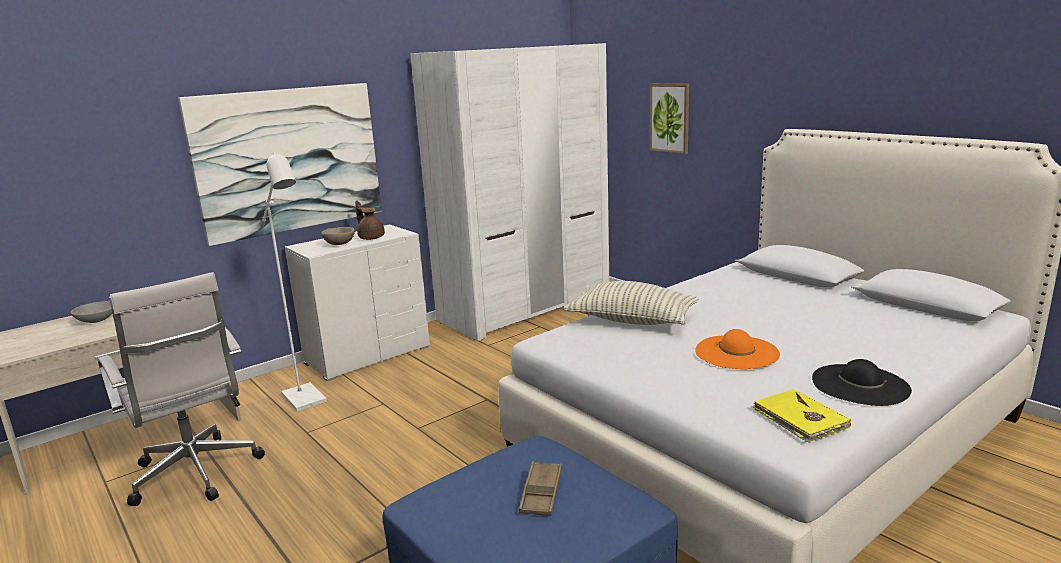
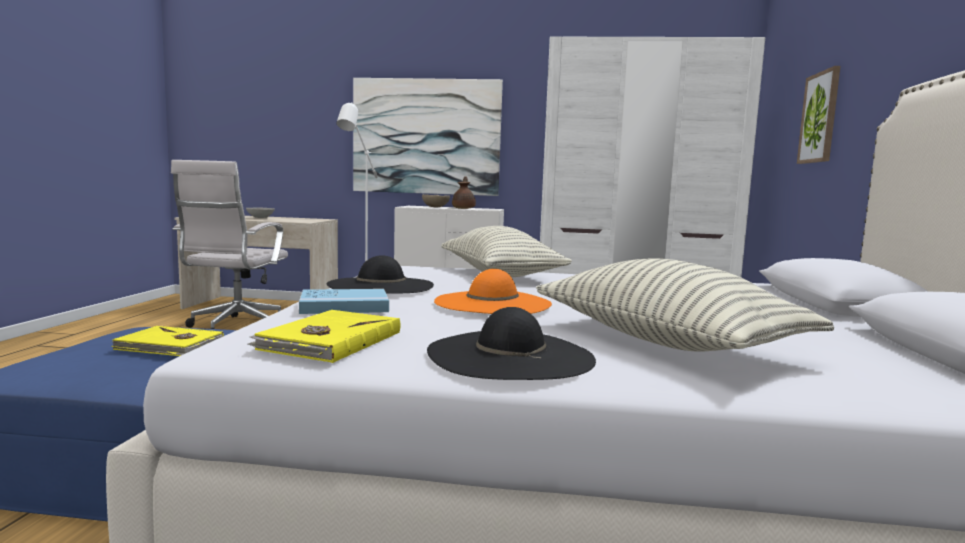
camera: 45 degrees right, 10 degrees down
brown tray [519,461,562,516] -> yellow book [111,326,224,356]
none -> blue book [299,289,389,314]
none -> black hat [327,255,434,294]
none -> pillow [536,258,834,352]

